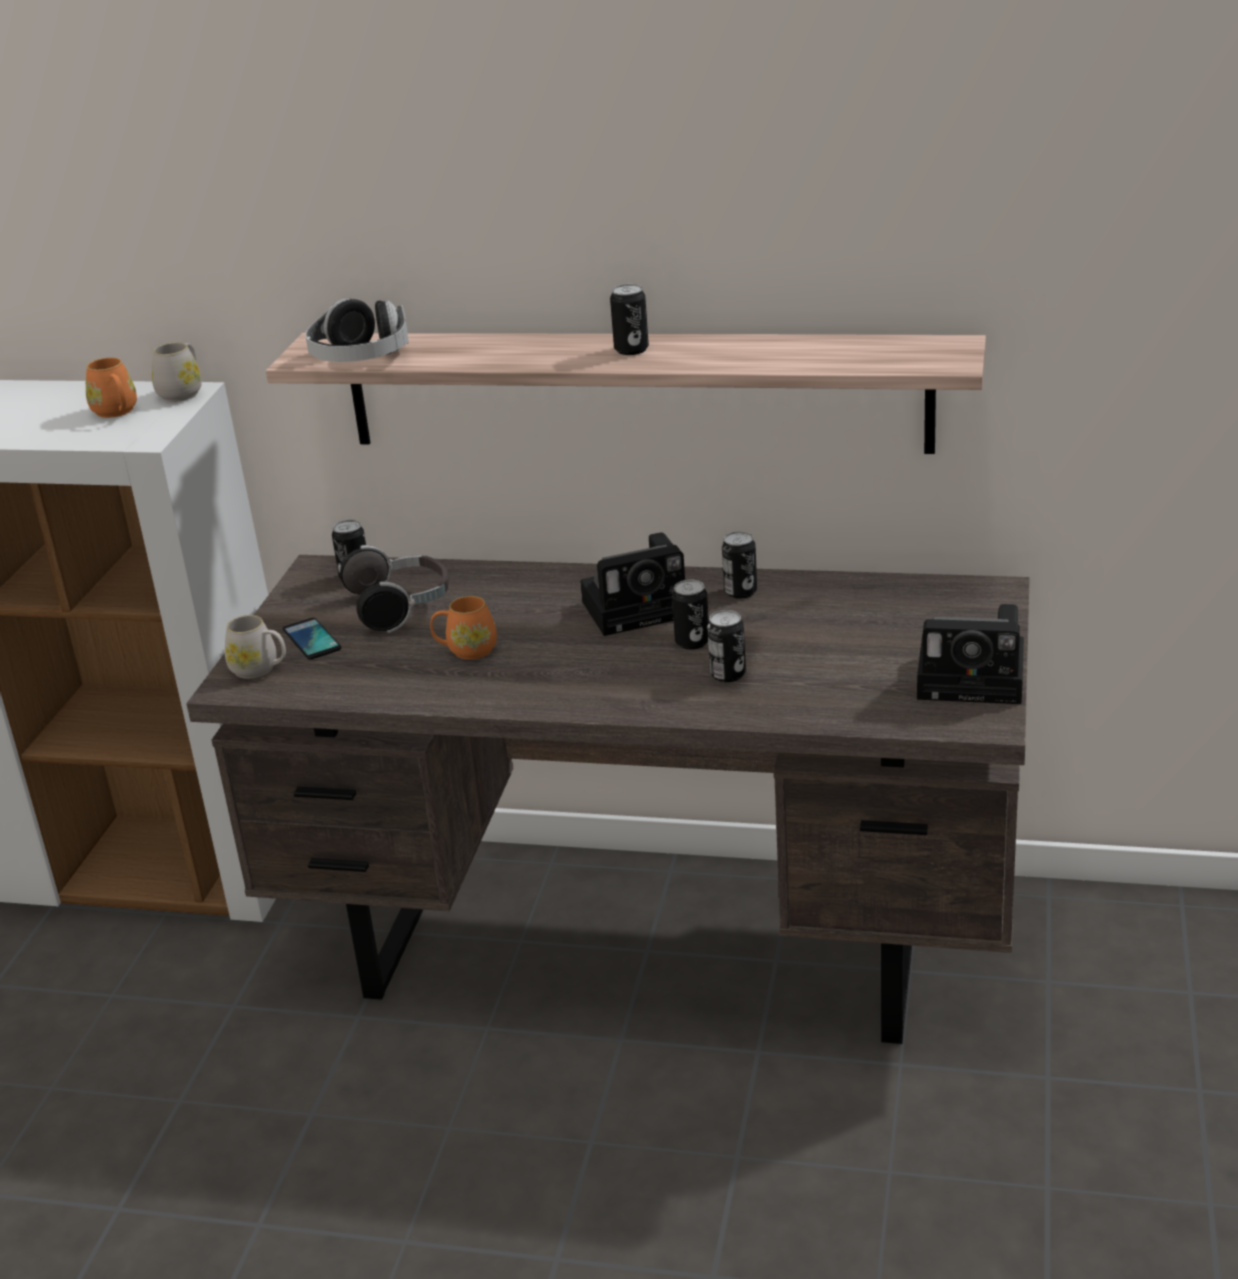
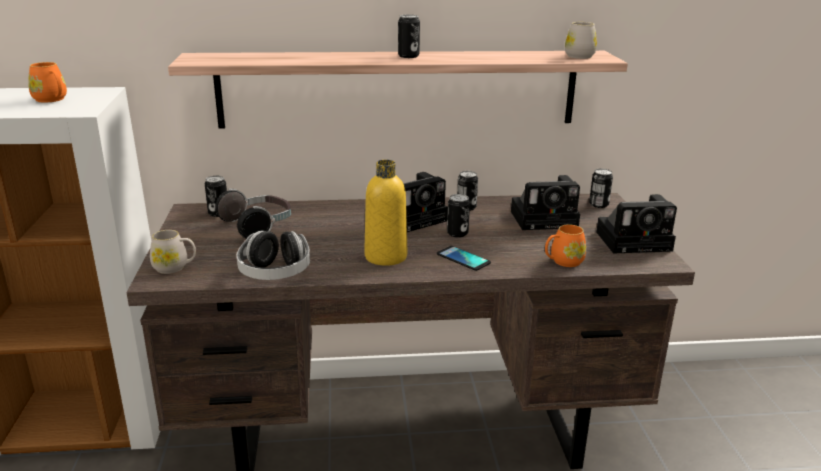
camera: 20 degrees left, 5 degrees down
white mug [152,342,202,402] -> white mug moved to [565,22,597,59]
phone [283,618,341,660] -> phone moved to [437,246,491,271]
headphones [305,299,409,362] -> headphones moved to [236,230,310,280]
orange mug [430,596,497,659] -> orange mug moved to [545,224,586,267]
can [707,610,746,682] -> can moved to [589,169,613,208]
none -> yellow bottle [365,160,407,266]
none -> camera [511,175,580,230]

